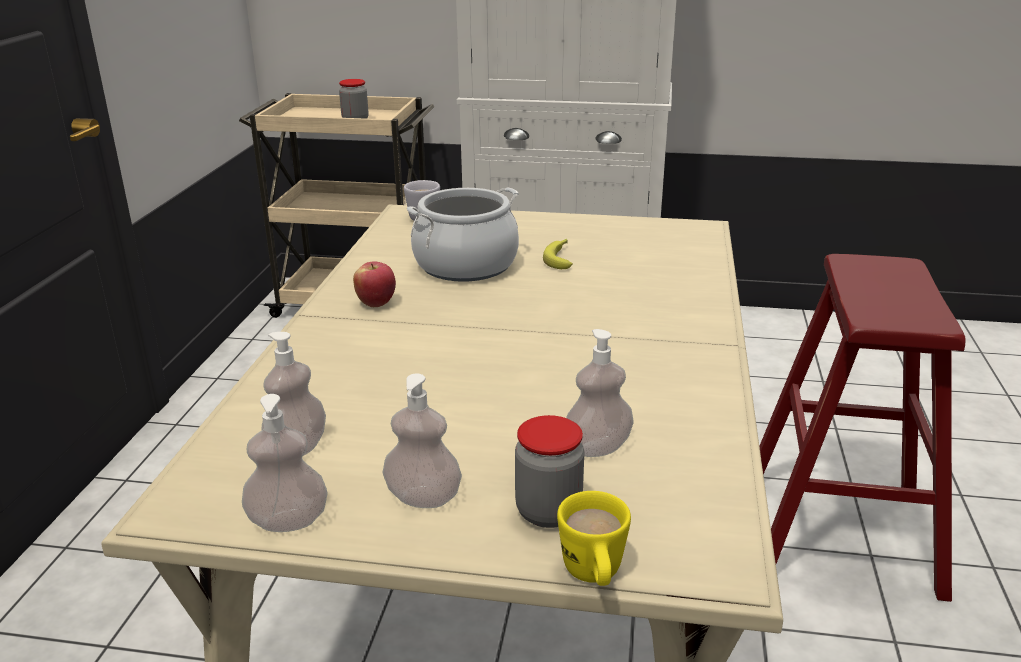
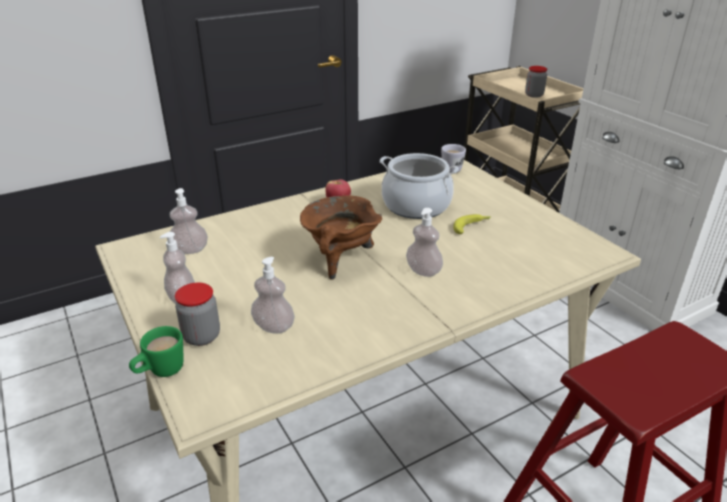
camera: 50 degrees right, 5 degrees up
soap dispenser [242,394,328,532] -> soap dispenser moved to [406,208,443,277]
yellow mug [557,491,631,586] -> green mug [129,326,183,377]
none -> brown cooking pot [300,196,382,280]

